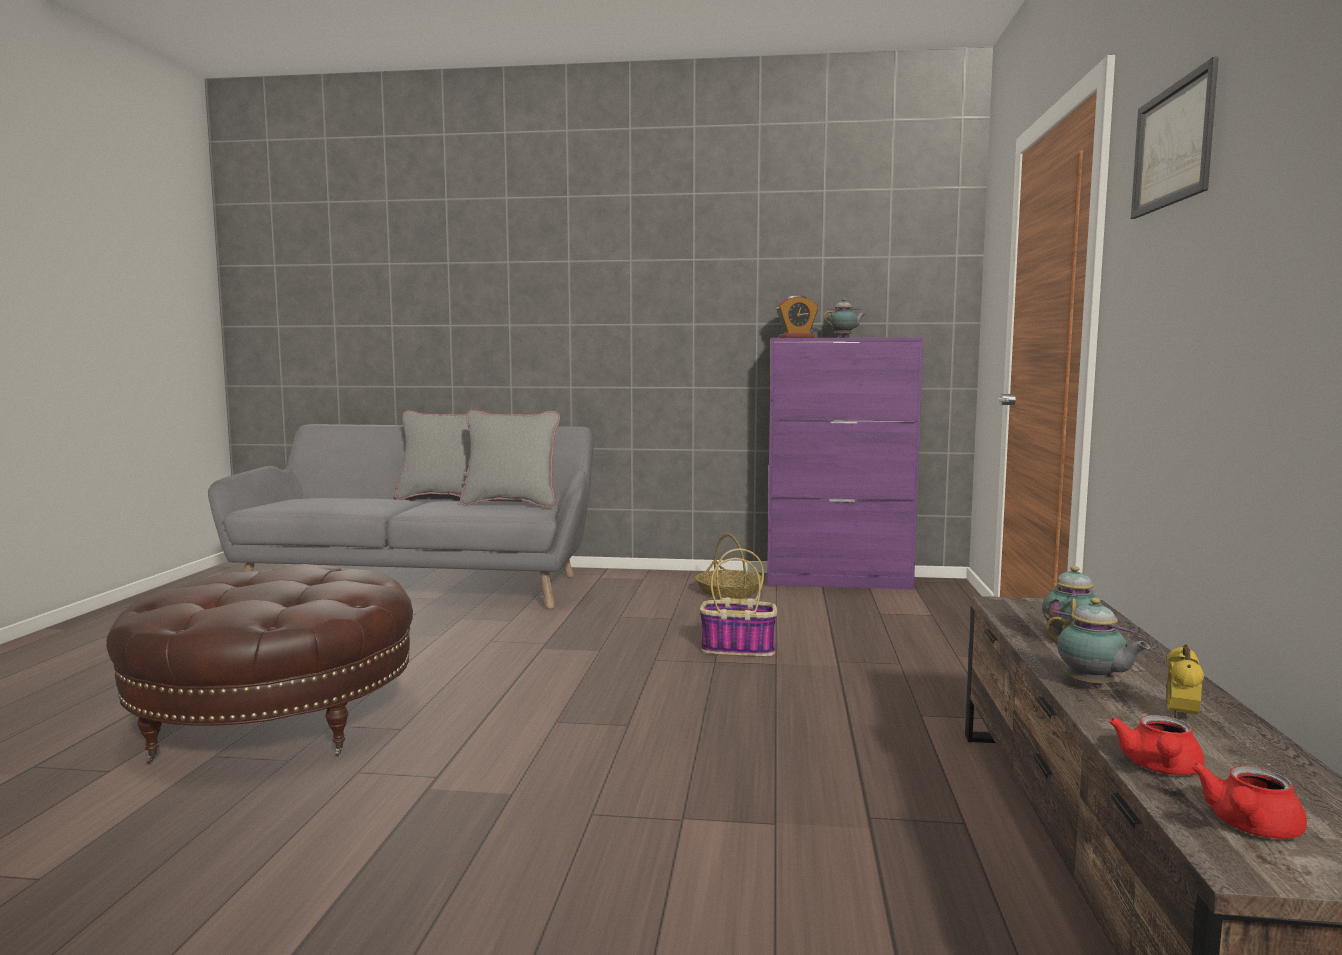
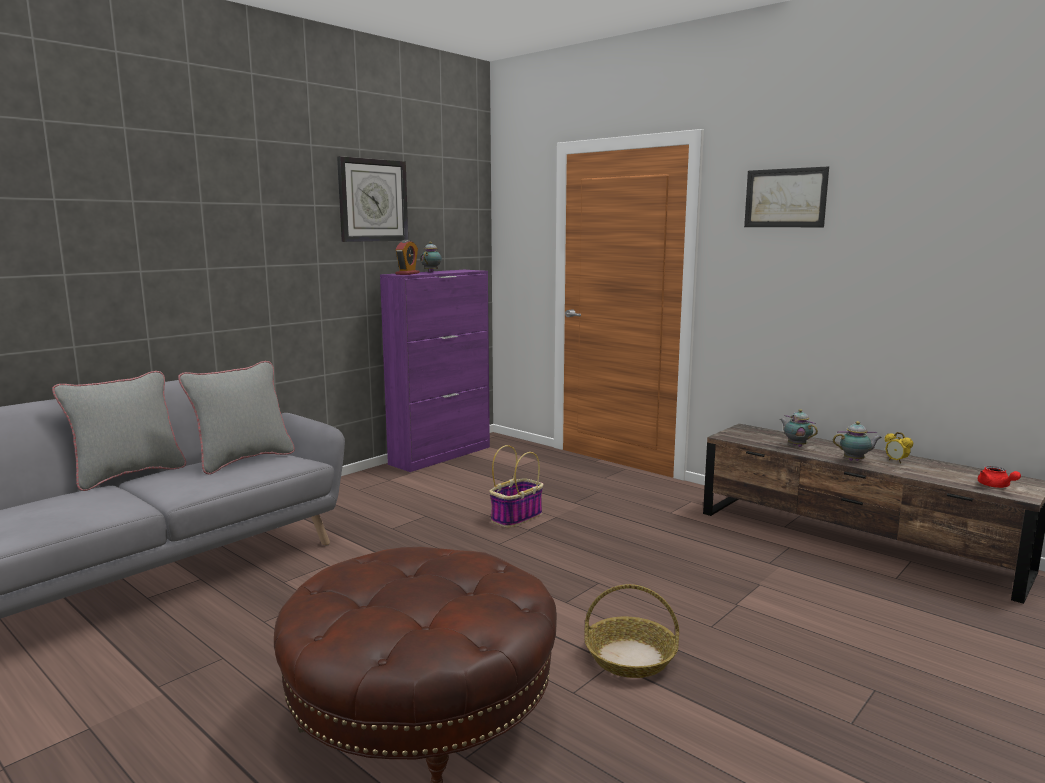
camera: 55 degrees left, 5 degrees up
basket [695,534,762,598] -> basket moved to [584,584,679,678]
red teapot [1109,715,1204,775] -> none
none -> wall clock [337,156,408,242]

